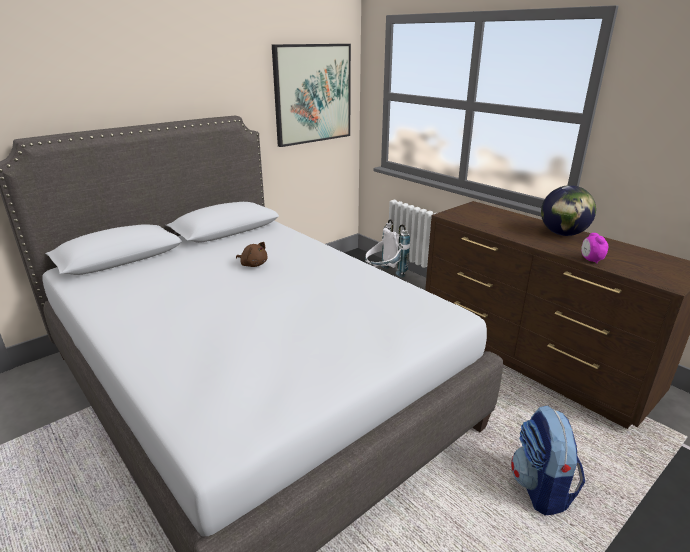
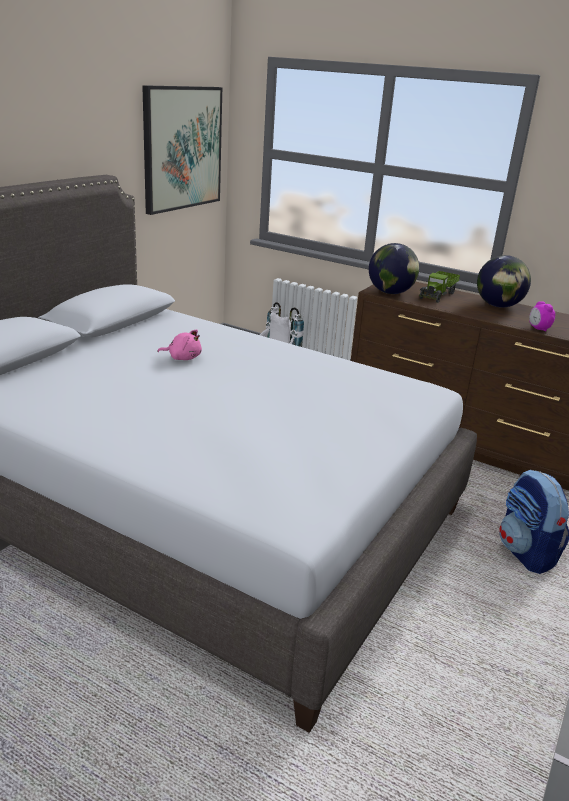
camera: 20 degrees left, 0 degrees up
brown plush toy [236,242,268,267] -> pink plush toy [157,329,202,360]
none -> globe [369,243,419,294]
none -> toy truck [419,271,460,303]

